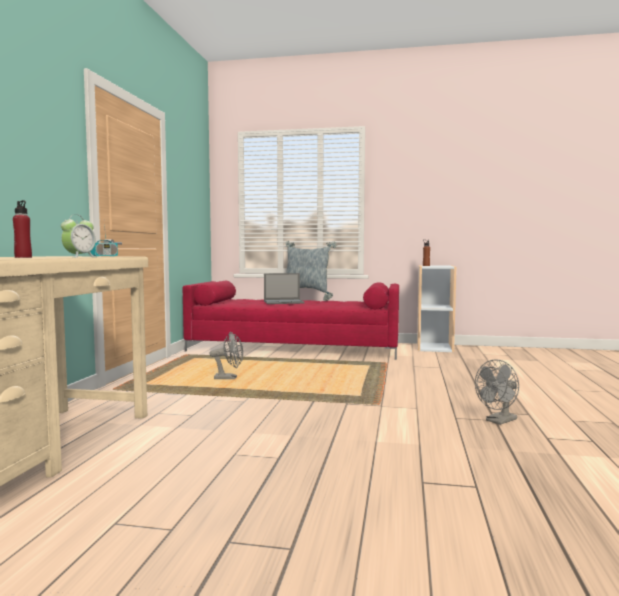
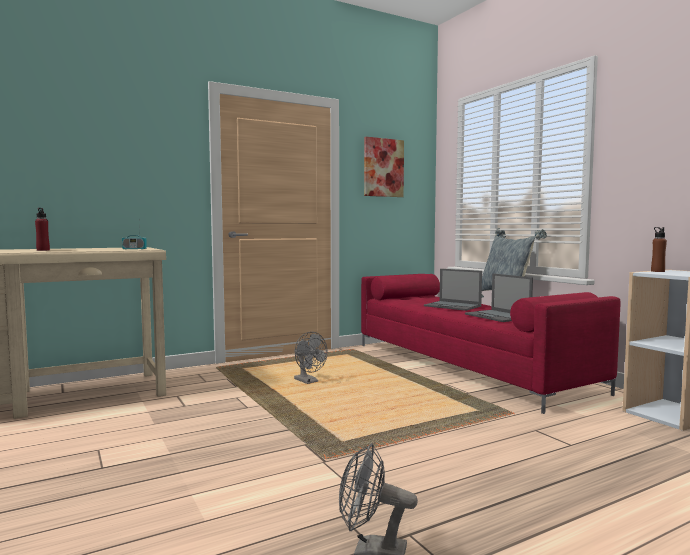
camera: 50 degrees right, 0 degrees up
alarm clock [61,214,96,257] -> none
none -> picture [364,137,404,197]
none -> laptop [465,273,533,322]

